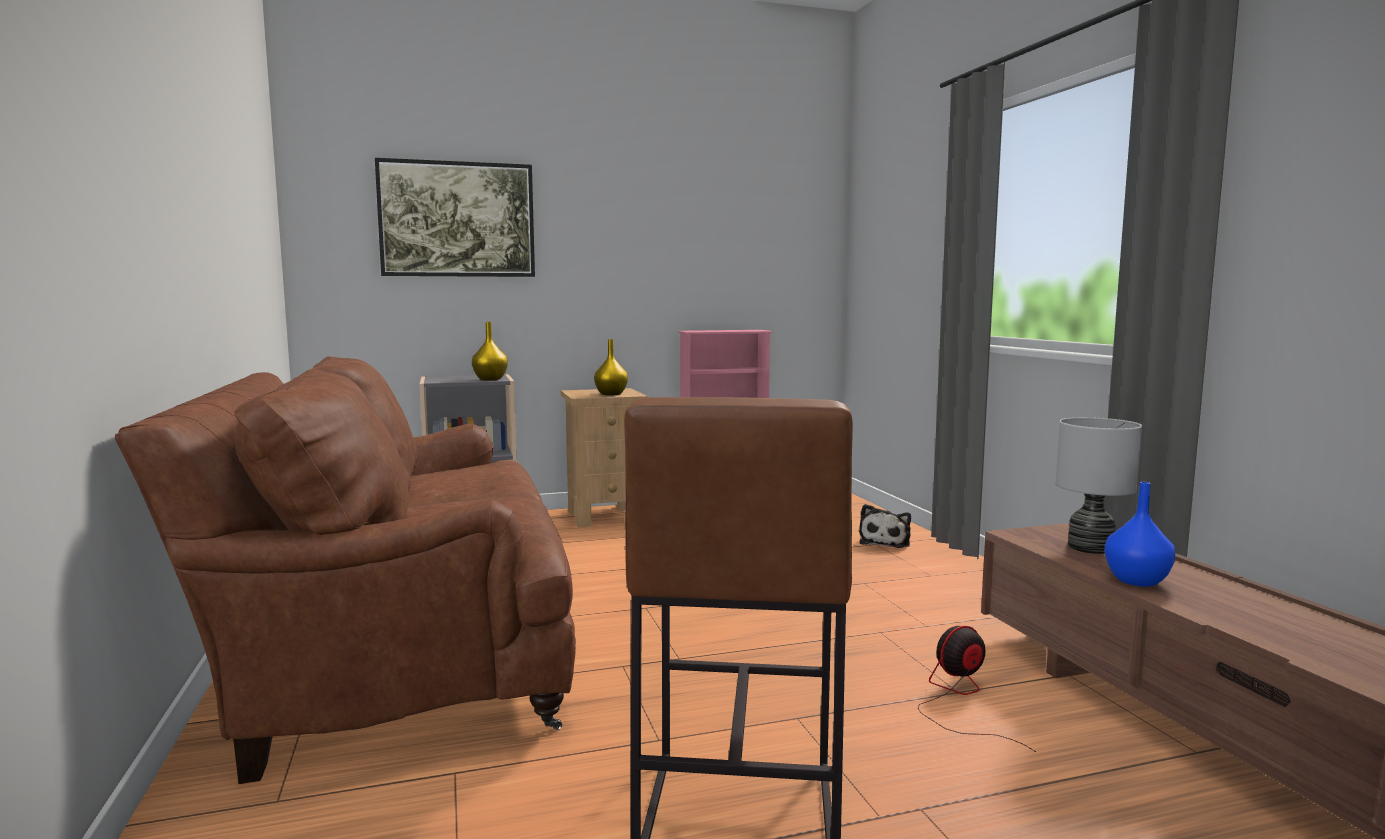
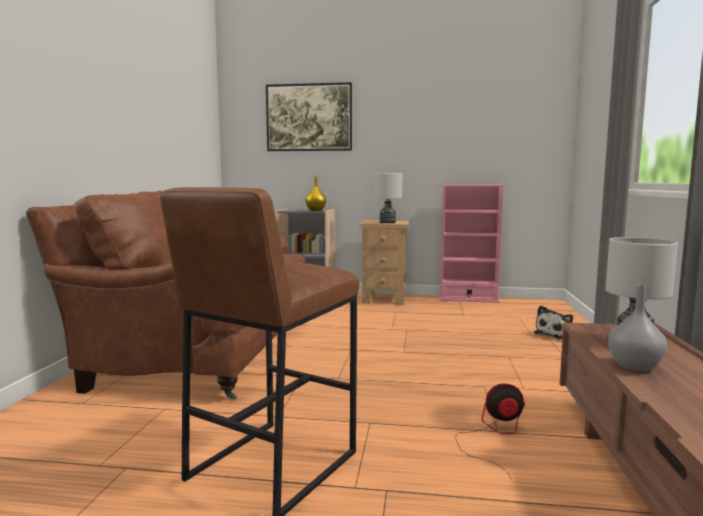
camera: 25 degrees right, 0 degrees up
yellow vase [594,339,628,395] -> grey table lamp [374,173,403,223]
blue vase [1105,482,1176,587] -> grey vase [608,285,667,372]

